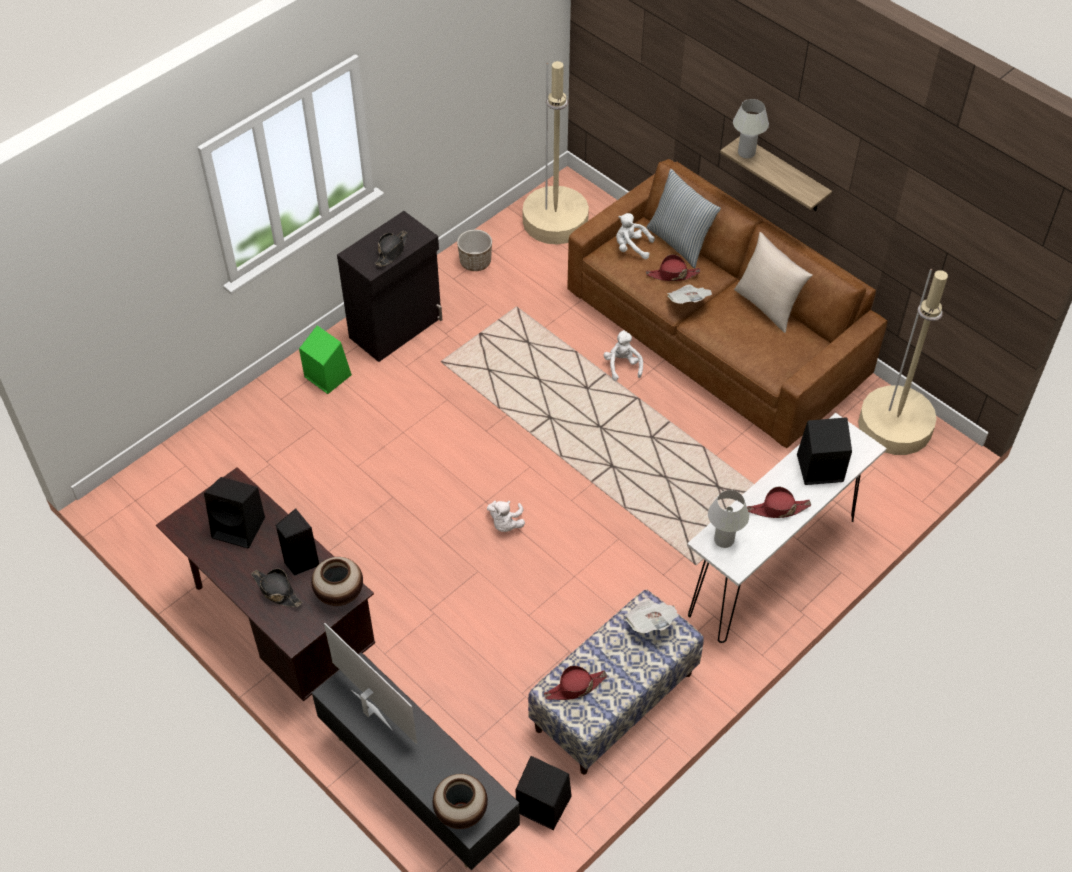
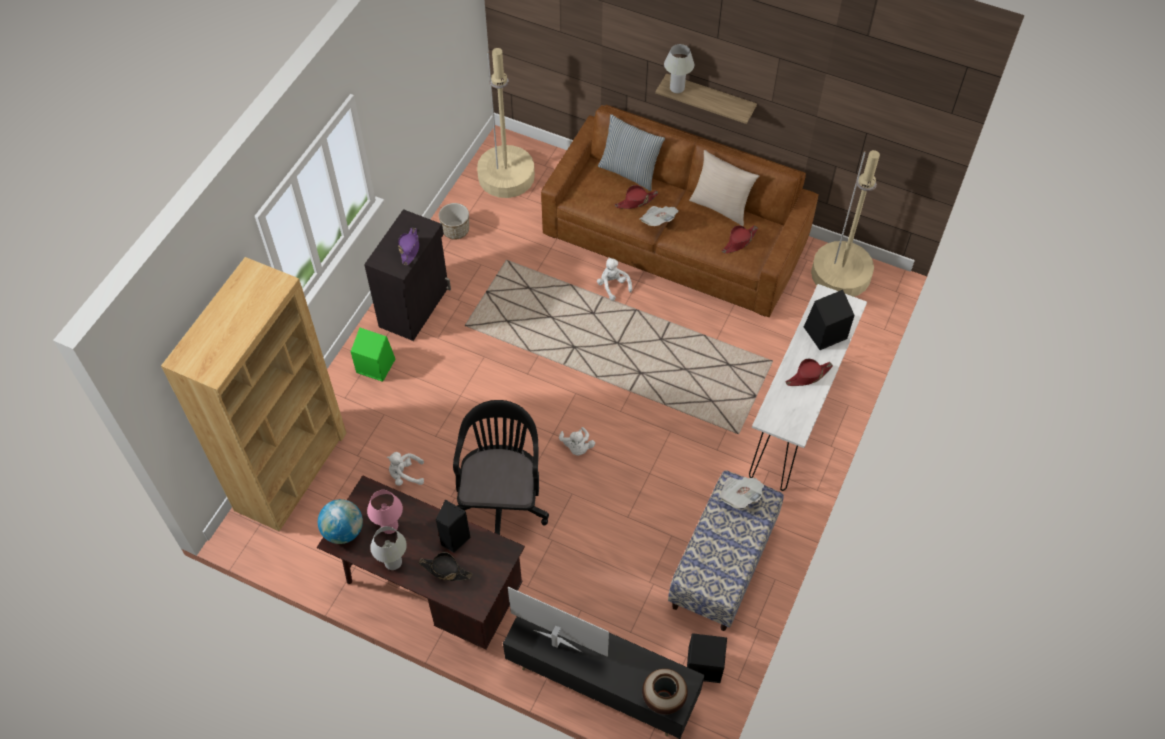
camera: 20 degrees left, 5 degrees up
black speaker [204,477,265,549] -> pink table lamp [367,490,403,534]
vase [311,557,363,606] -> none
black hat [375,231,408,267] -> purple hat [398,228,419,265]
red hat [544,666,607,700] -> red hat moved to [722,225,758,254]
white plush toy [616,213,655,259] -> white plush toy moved to [387,452,424,486]
white table lamp [708,490,749,548] -> white table lamp moved to [370,526,407,570]
none -> brown bookcase [161,257,347,531]
none -> globe [318,499,363,544]
none -> black office chair [453,400,549,535]

